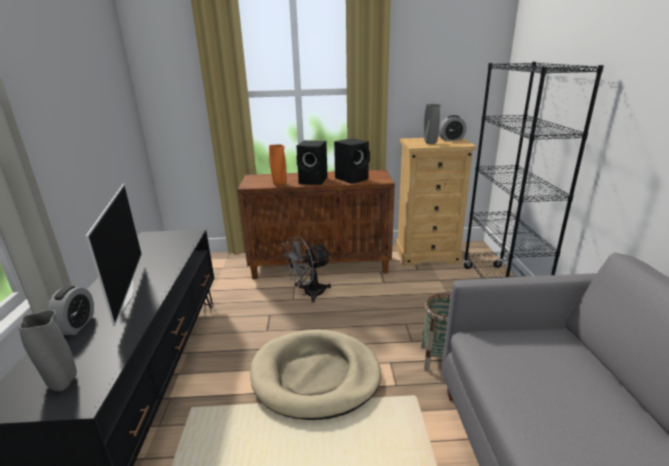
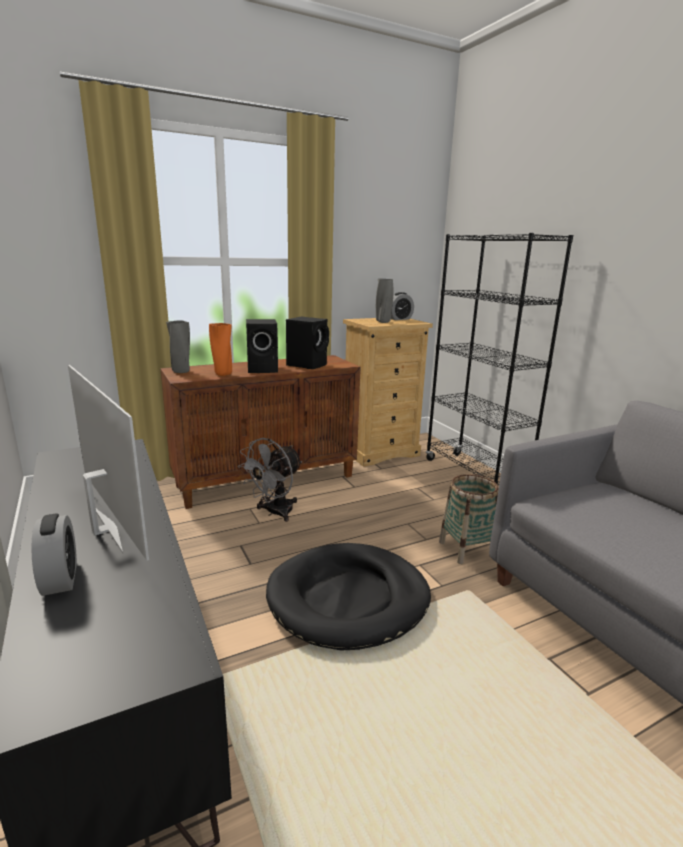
camera: 25 degrees left, 5 degrees down
grey vase [19,310,77,391] -> grey vase moved to [166,320,190,373]
beige dog bed [250,329,381,420] -> black dog bed [266,543,431,650]

